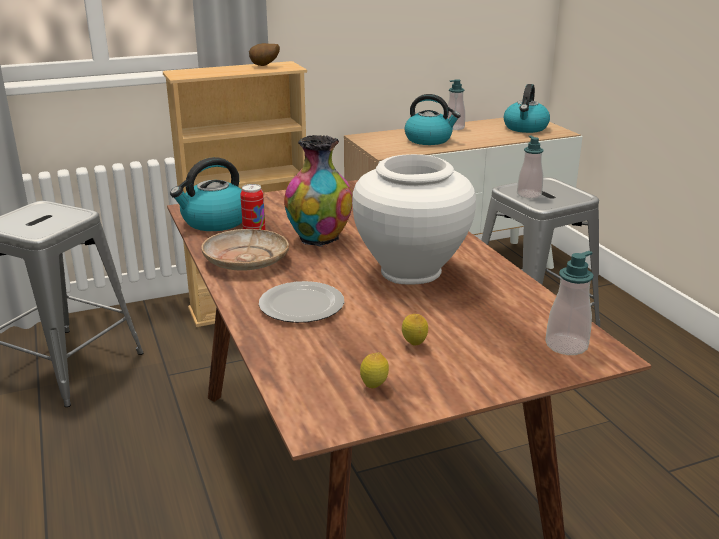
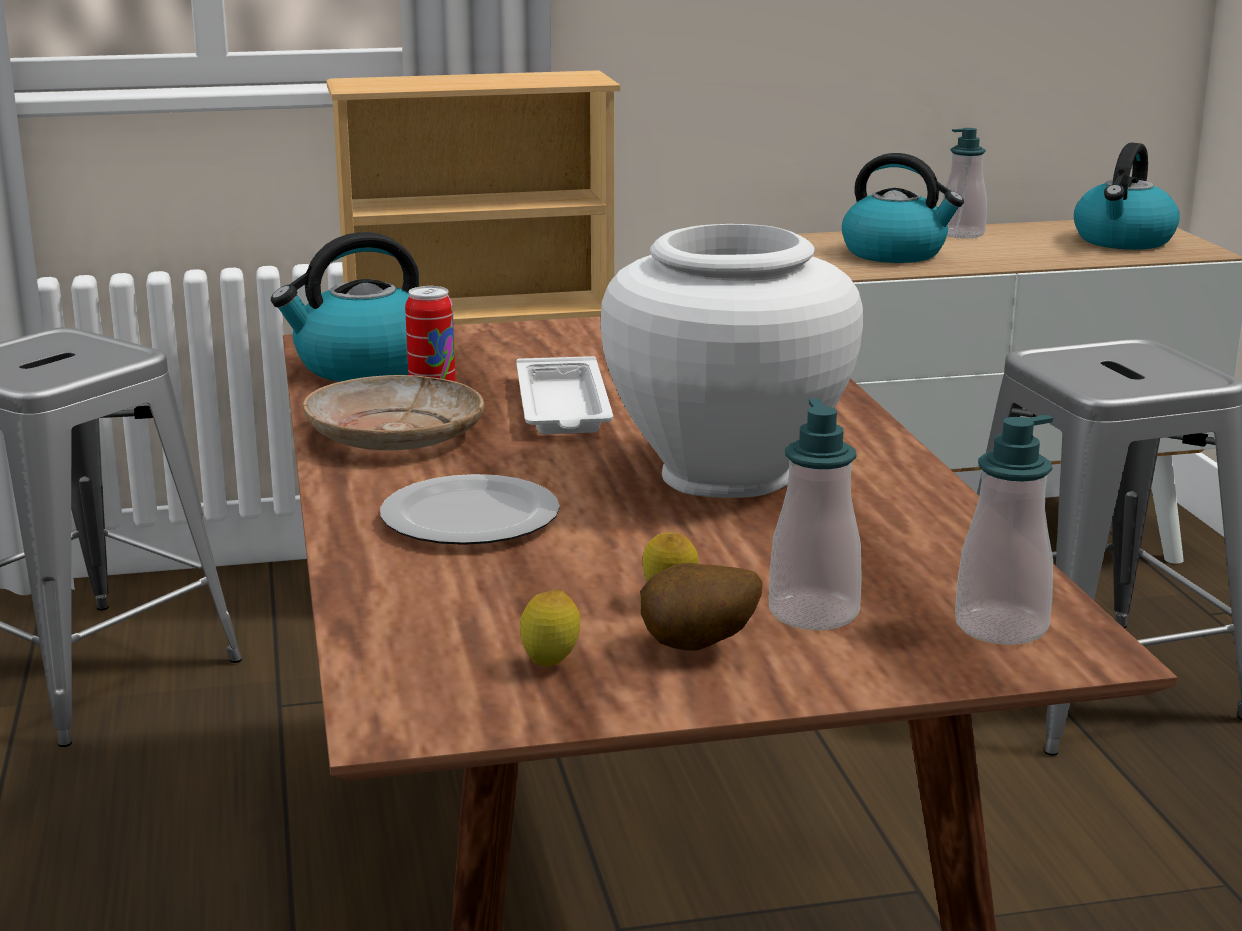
camera: 10 degrees right, 5 degrees down
potato [249,43,280,66] -> potato moved to [640,563,762,650]
vase [284,135,353,247] -> white tray [516,356,613,434]
soap dispenser [517,136,544,199] -> soap dispenser moved to [769,398,862,630]

